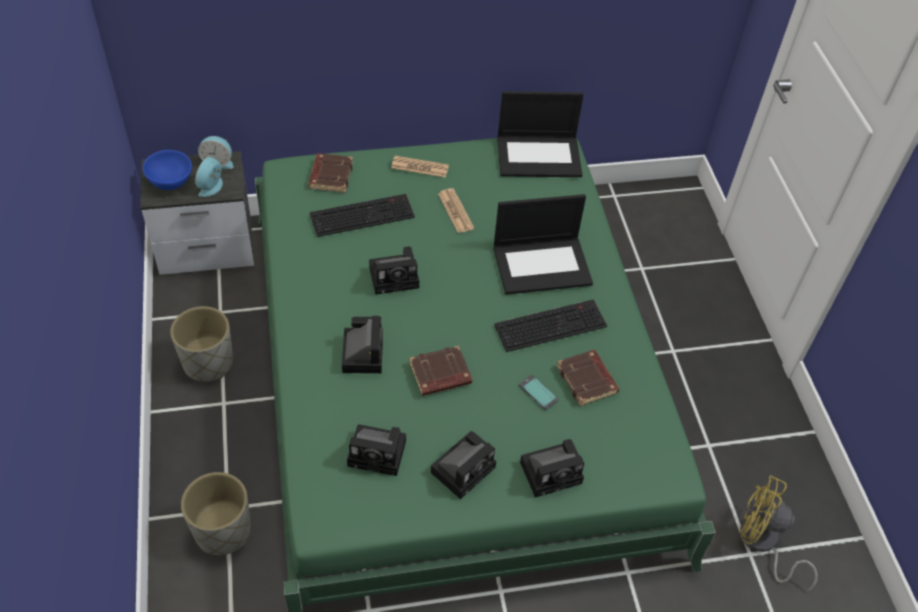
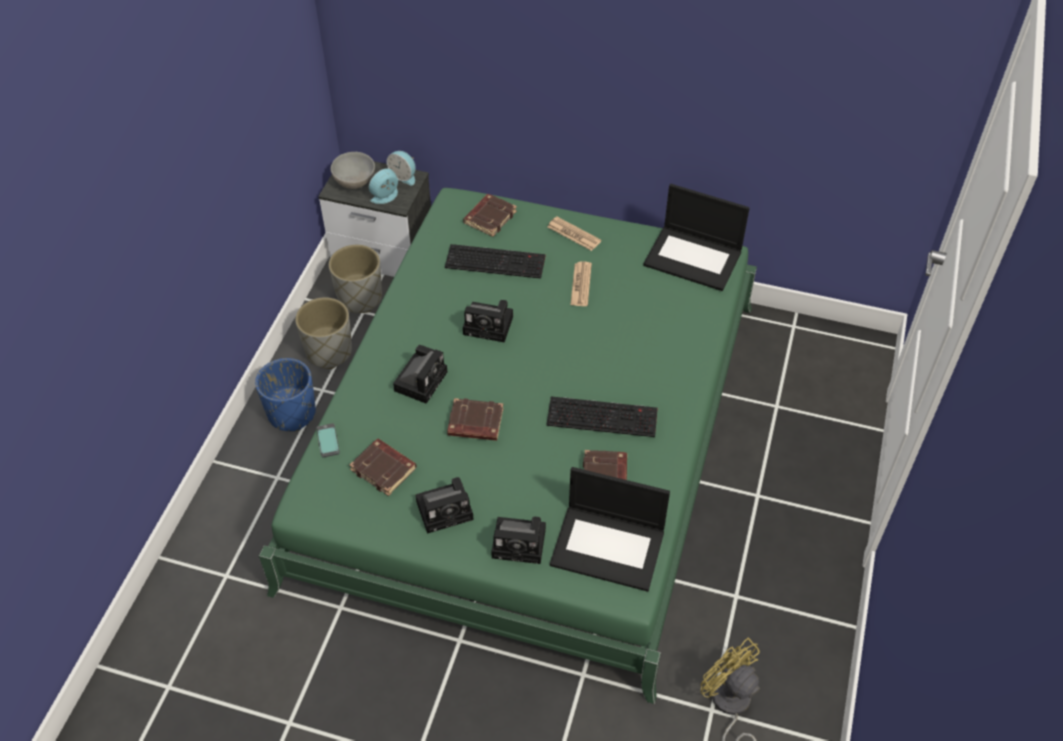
camera: 30 degrees right, 0 degrees up
blue bowl [143,150,192,190] -> grey bowl [331,152,375,189]
grey planter [181,472,251,555] -> grey planter moved to [329,245,382,313]
camera [347,424,406,476] -> brown book [349,439,417,496]
laptop [493,194,593,295] -> laptop moved to [550,467,670,592]
phone [519,375,559,410] -> phone moved to [316,423,340,458]
none -> blue planter [255,358,316,432]

